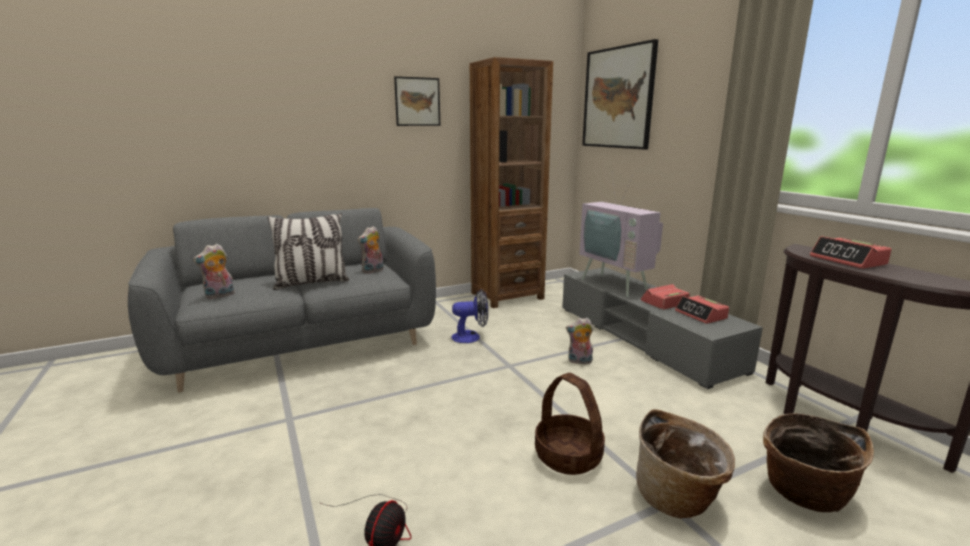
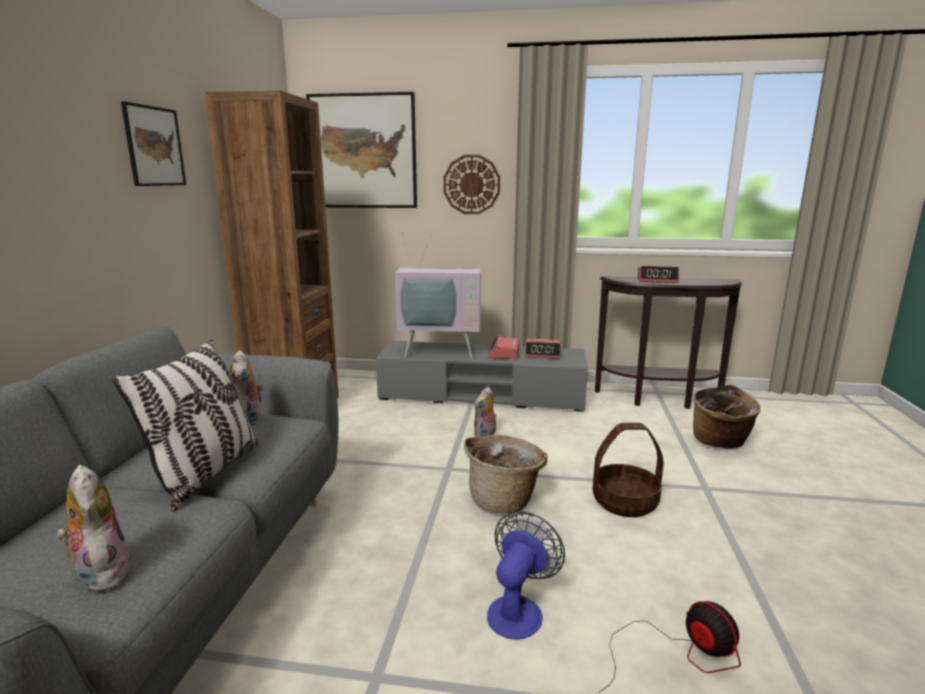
camera: 55 degrees left, 0 degrees up
plush toy [193,244,235,299] -> plush toy turned 150 degrees clockwise [56,465,133,592]
fan [451,289,488,343] -> fan moved to [487,511,565,639]
basket [636,409,735,518] -> basket moved to [464,435,548,514]
none -> wall clock [443,155,500,214]

